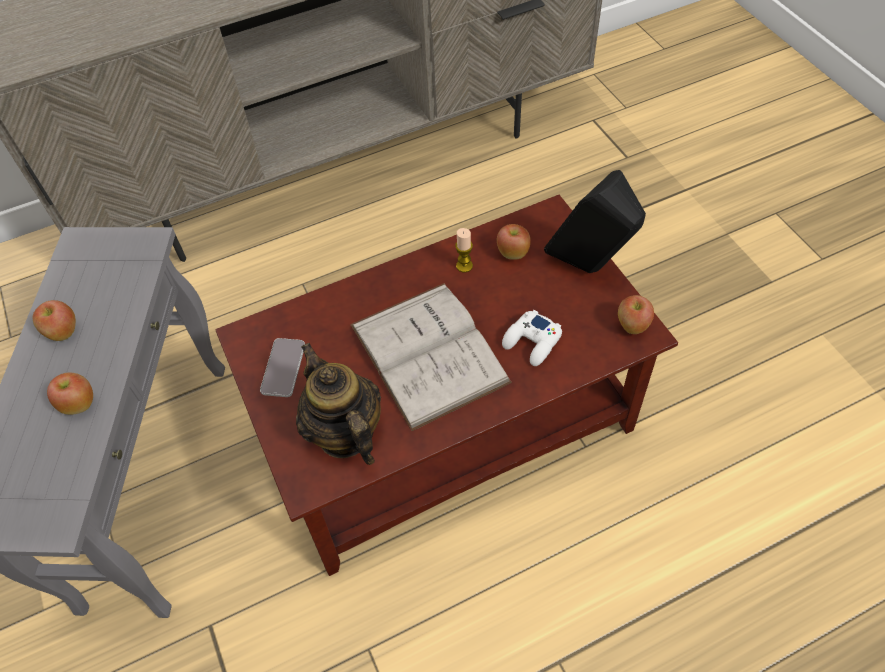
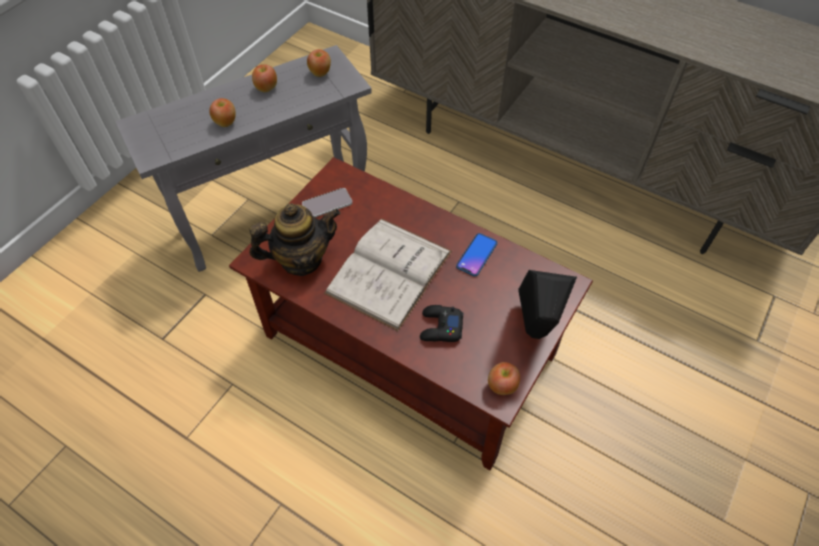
camera: 55 degrees right, 0 degrees up
teapot [296,343,381,465] -> teapot turned 45 degrees clockwise [249,203,340,276]
candle [455,228,473,273] -> phone [456,233,498,276]
apple [497,224,531,260] -> apple moved to [307,49,331,77]
white game controller [502,310,562,366] -> black game controller [420,305,463,342]

